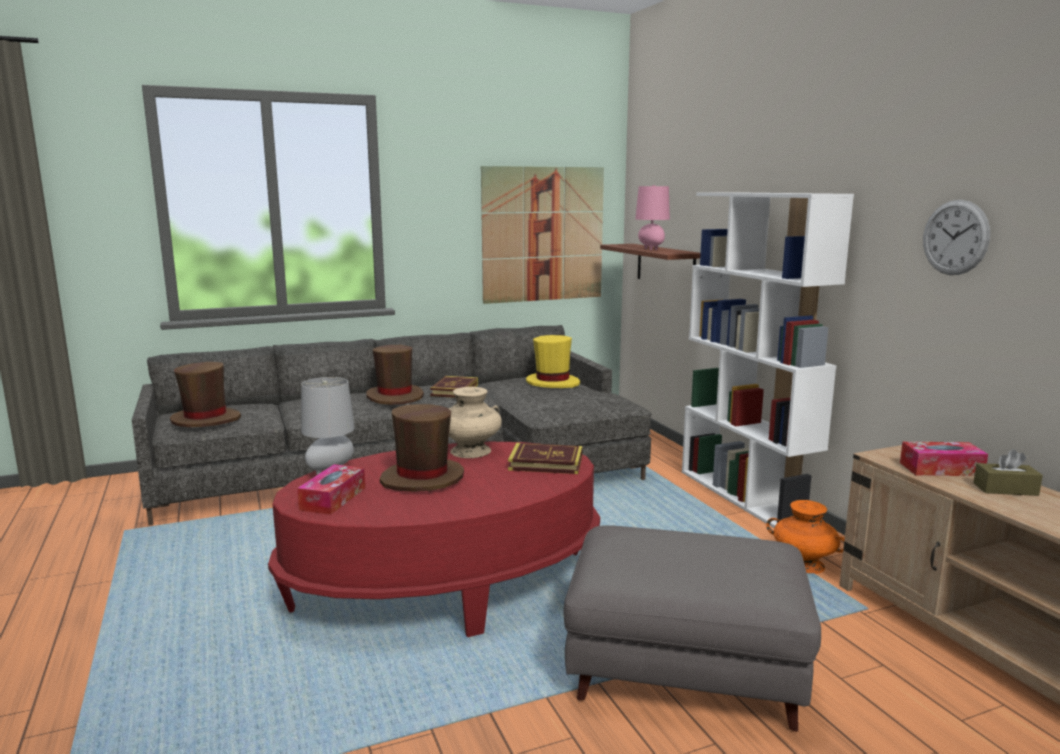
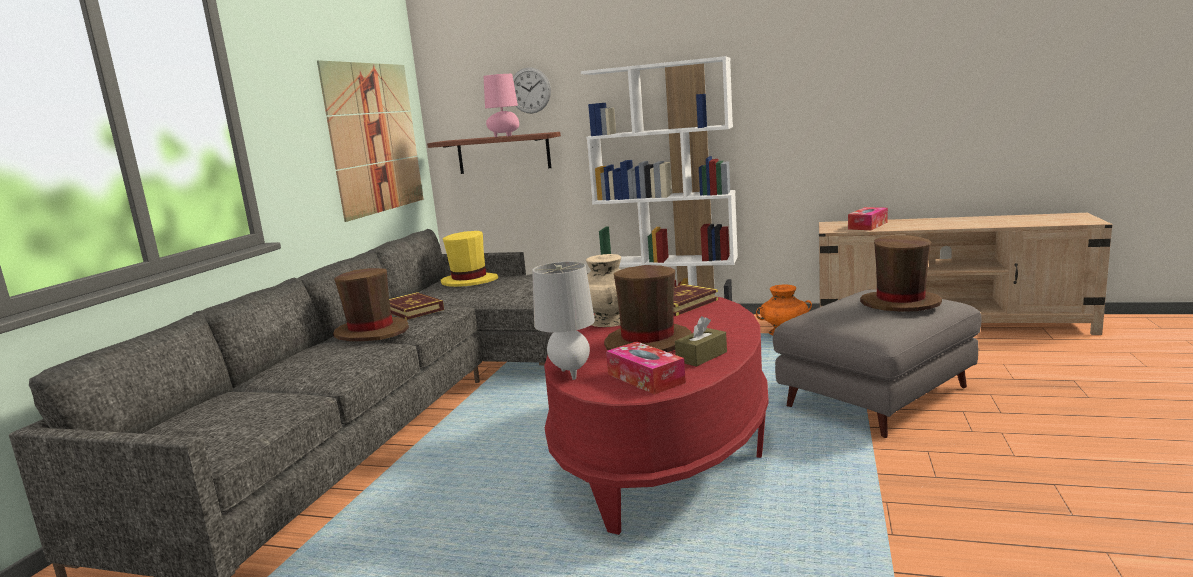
camera: 50 degrees left, 0 degrees up
brown hat [170,362,241,427] -> brown hat moved to [860,235,942,312]
wall clock [923,200,990,275] -> wall clock moved to [513,67,551,113]
brown tissue box [973,449,1043,496] -> brown tissue box moved to [675,316,727,367]

